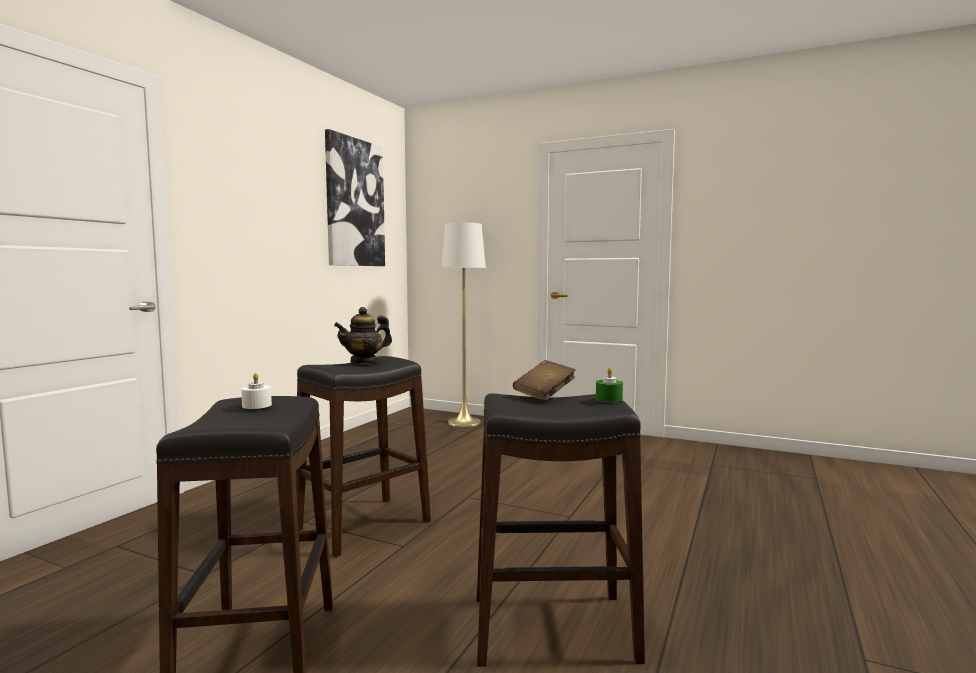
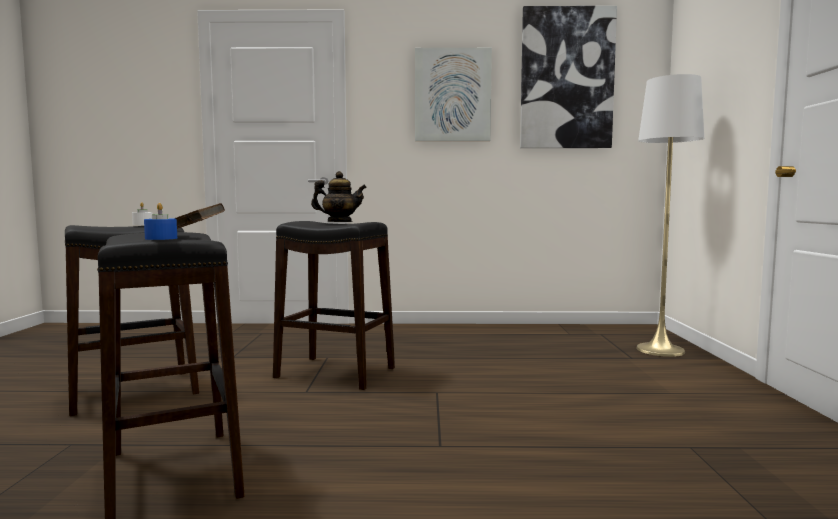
camera: 65 degrees right, 0 degrees up
teapot [334,307,392,364] -> teapot turned 150 degrees clockwise [311,171,367,222]
green candle [596,368,623,402] -> blue candle [144,203,177,240]
none -> picture [415,48,492,141]

